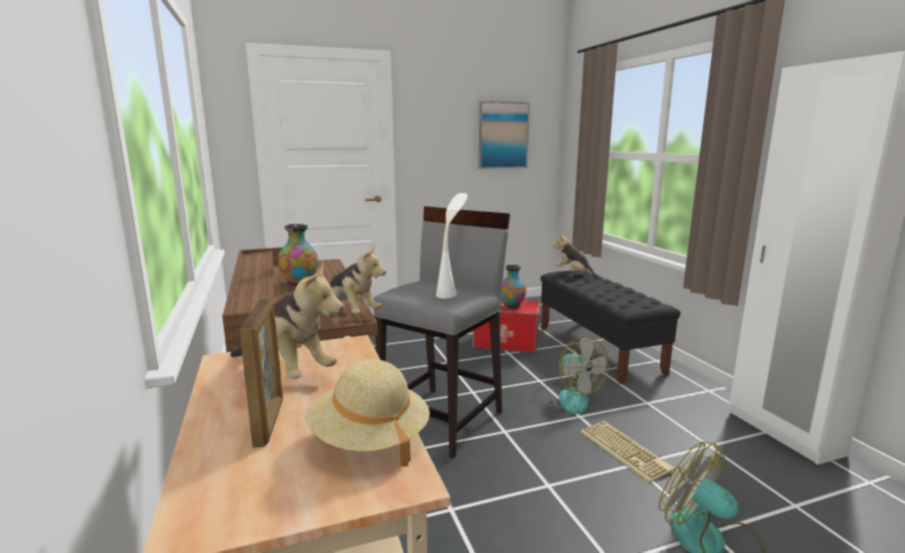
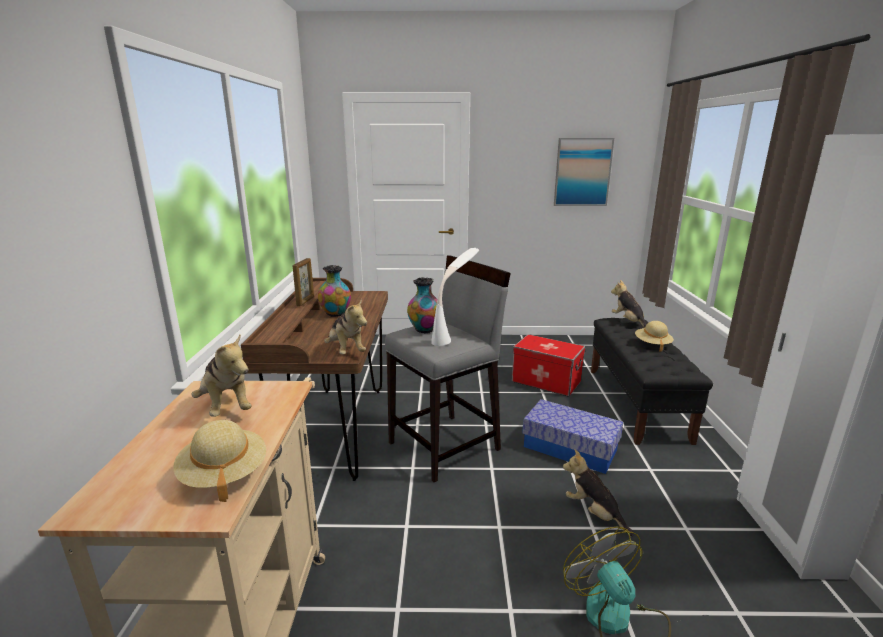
camera: 20 degrees right, 5 degrees up
picture frame [240,299,283,447] -> picture frame moved to [293,258,314,307]
vase [502,265,526,308] -> vase moved to [407,277,437,334]
fan [533,335,609,414] -> storage box [522,399,623,474]
keyboard [581,421,675,483] -> plush toy [563,449,634,536]
none -> beige hat [635,321,674,352]

